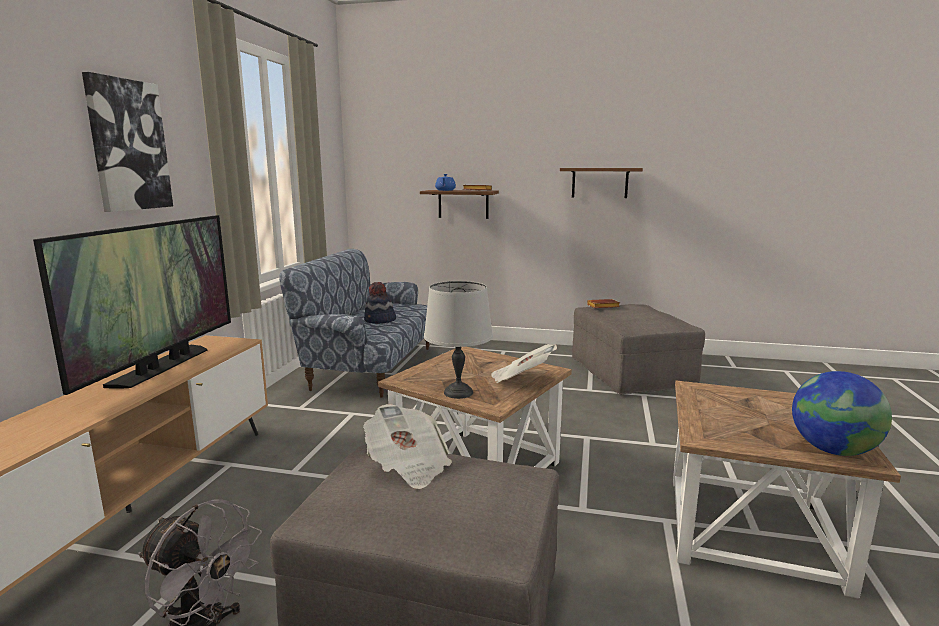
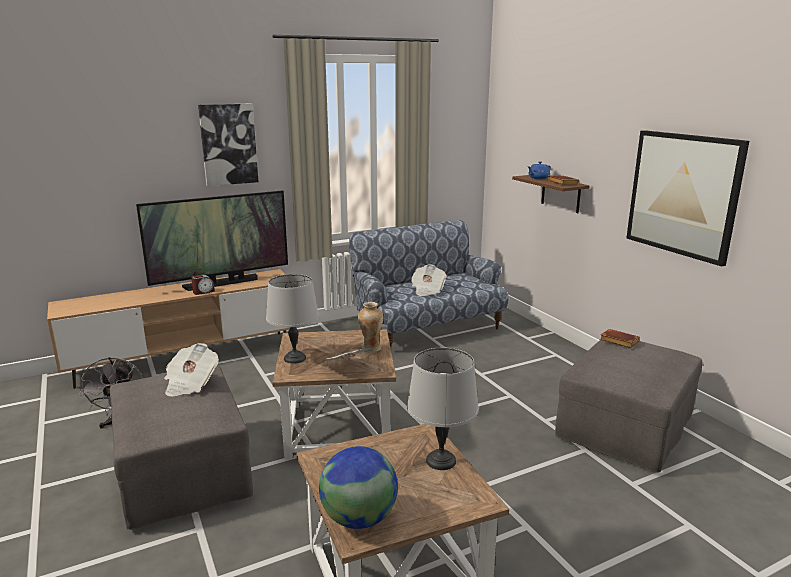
camera: 50 degrees right, 5 degrees up
hat [364,282,396,324] -> newspaper [411,264,447,296]
brown shelf [560,168,643,198] -> picture [626,130,749,267]
none -> alarm clock [191,275,215,295]
none -> vase [358,302,383,352]
none -> grey table lamp [407,348,479,470]

